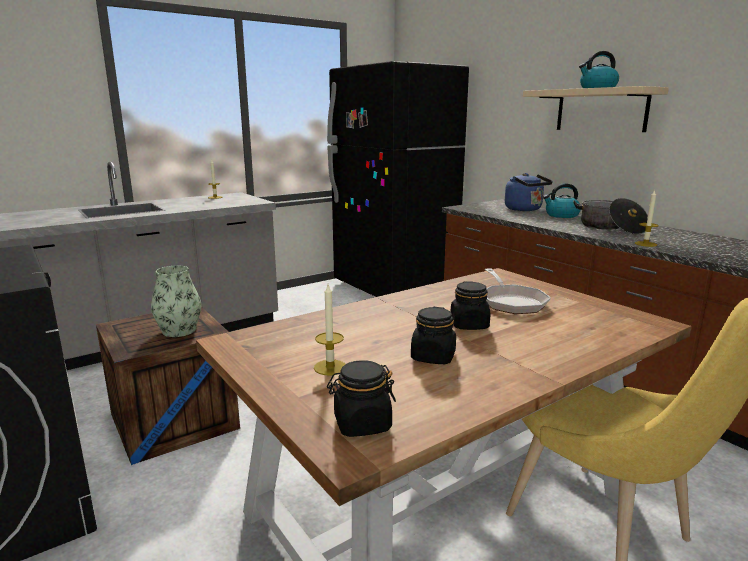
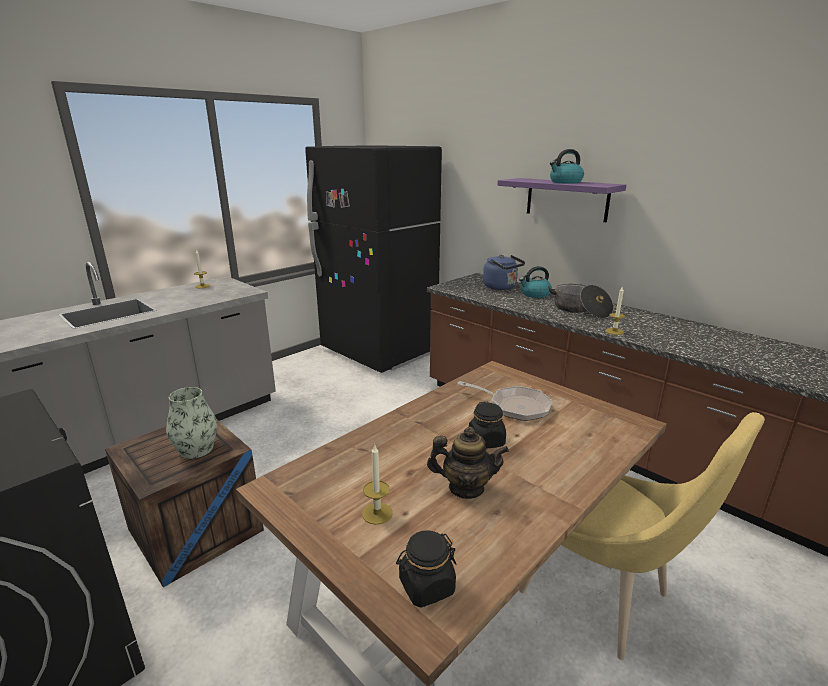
camera: 10 degrees left, 5 degrees up
black jar [411,307,456,364] -> teapot [427,427,509,499]
frying pan [485,268,551,314] -> frying pan turned 45 degrees counterclockwise [457,381,553,421]
beige shelf [523,86,669,132] -> purple shelf [497,178,626,222]

